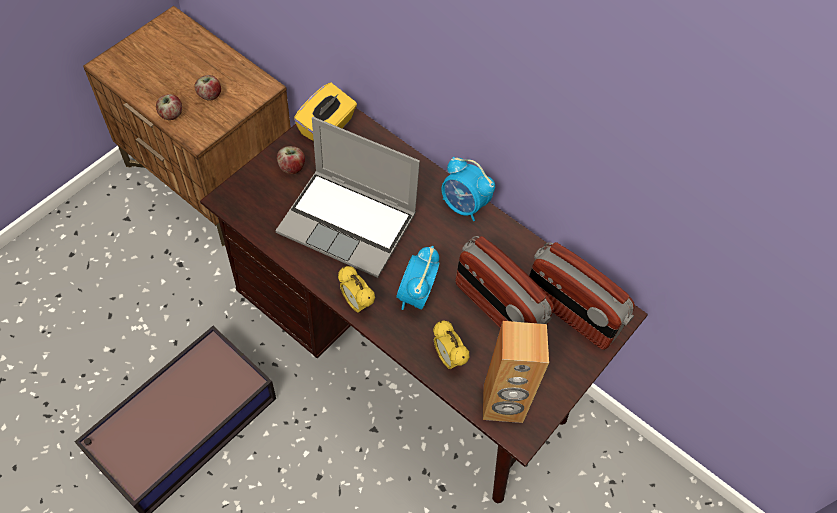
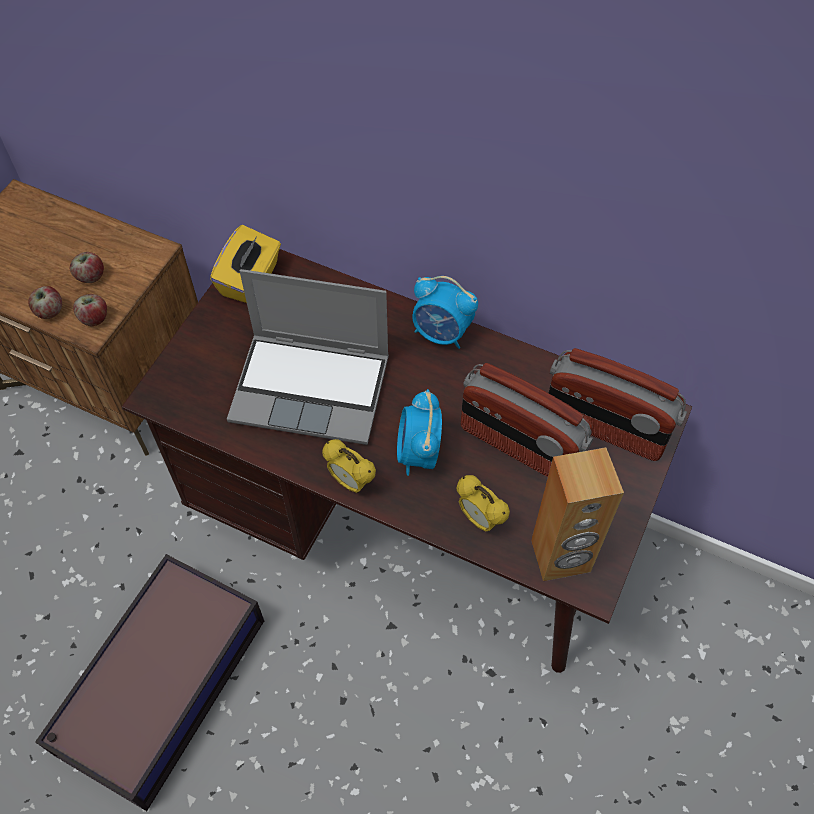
camera: 10 degrees left, 0 degrees up
apple [277,146,305,174] -> apple moved to [73,294,107,326]

